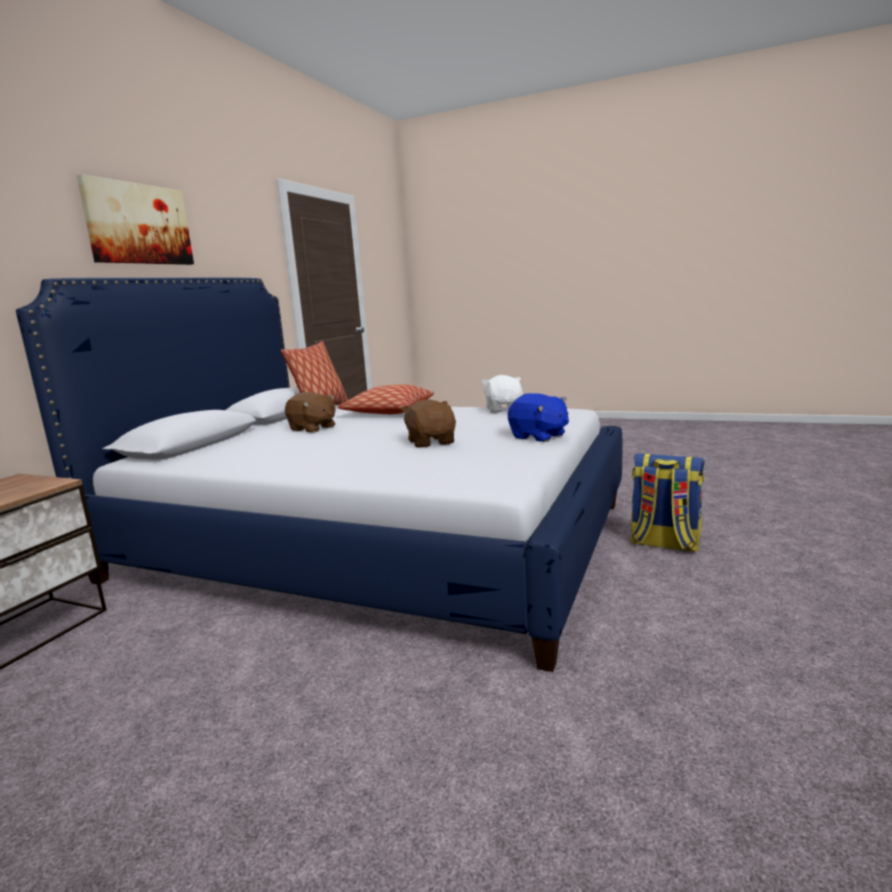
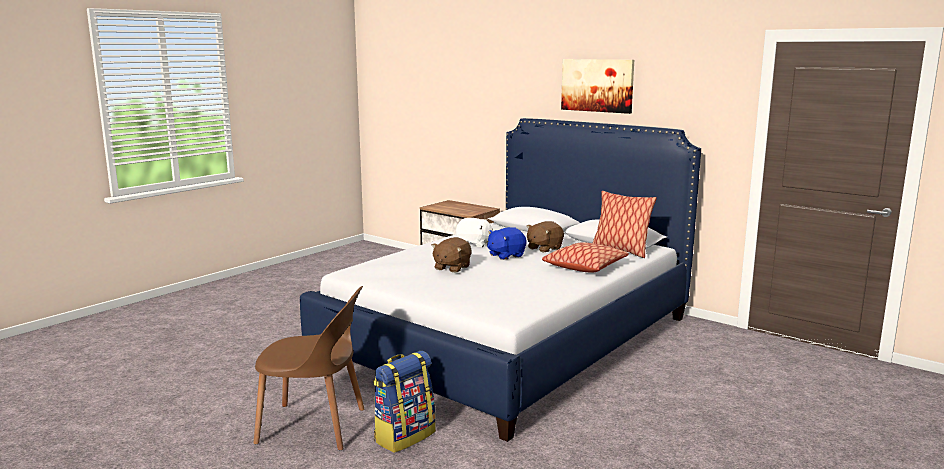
camera: 105 degrees right, 0 degrees up
brown plush toy [400,399,456,448] -> brown plush toy turned 120 degrees clockwise [431,237,472,273]
white plush toy [481,375,523,413] -> white plush toy moved to [456,218,493,247]
blue plush toy [508,393,569,442] -> blue plush toy moved to [487,227,526,260]
none -> brown chair [253,286,365,450]

